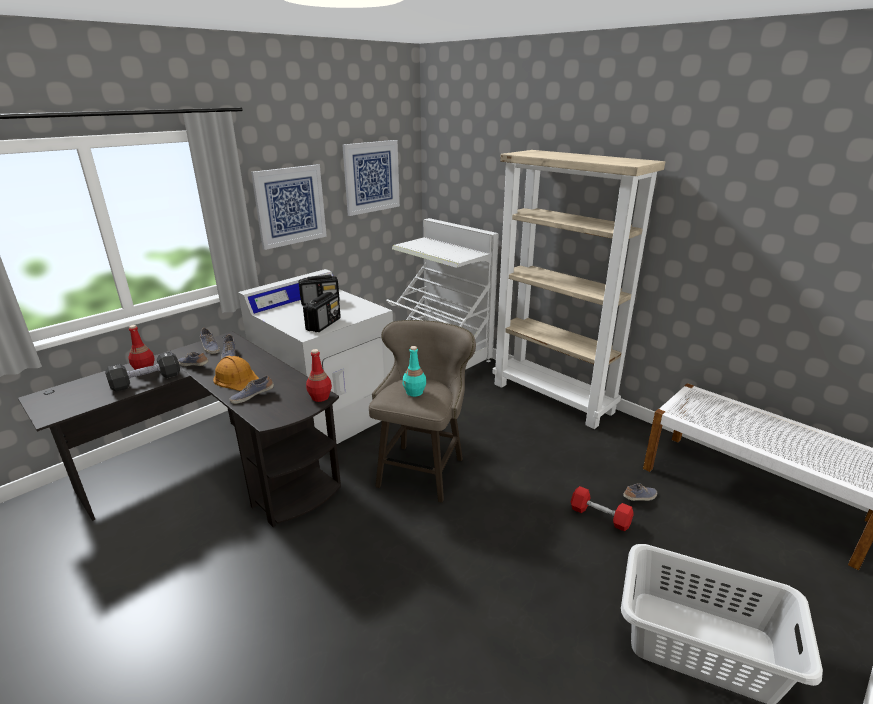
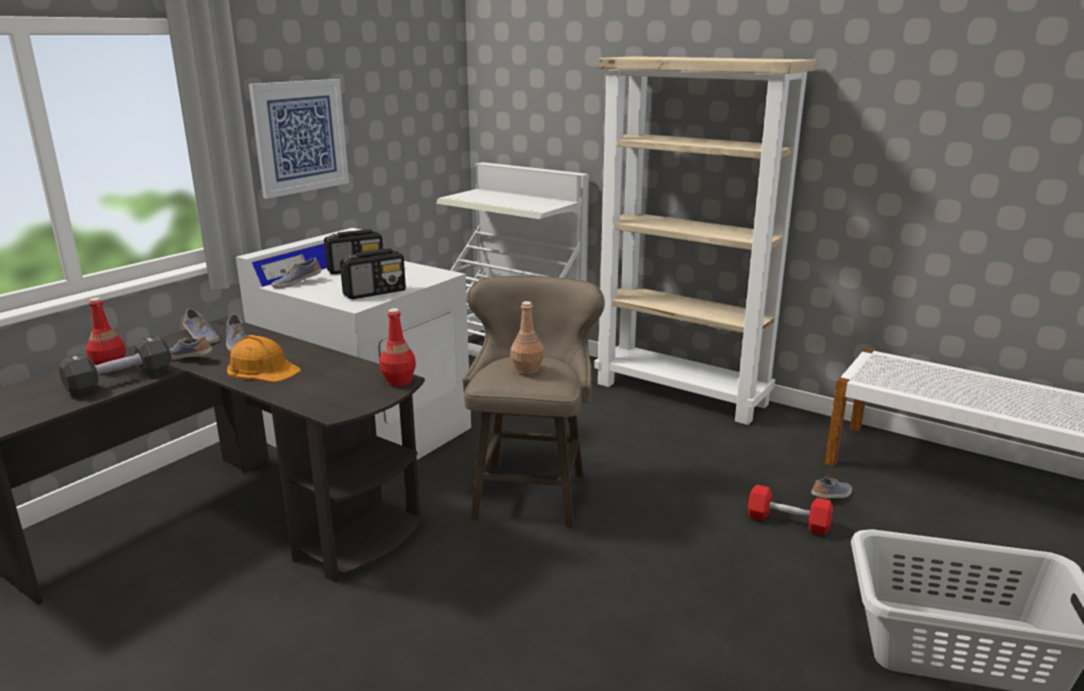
camera: 10 degrees left, 5 degrees down
shoe [229,375,274,404] -> shoe moved to [272,257,321,288]
radio [303,292,341,332] -> radio turned 45 degrees clockwise [340,248,406,299]
picture [342,140,400,216] -> none
turquoise bottle [403,346,426,397] -> brown bottle [511,301,544,374]

